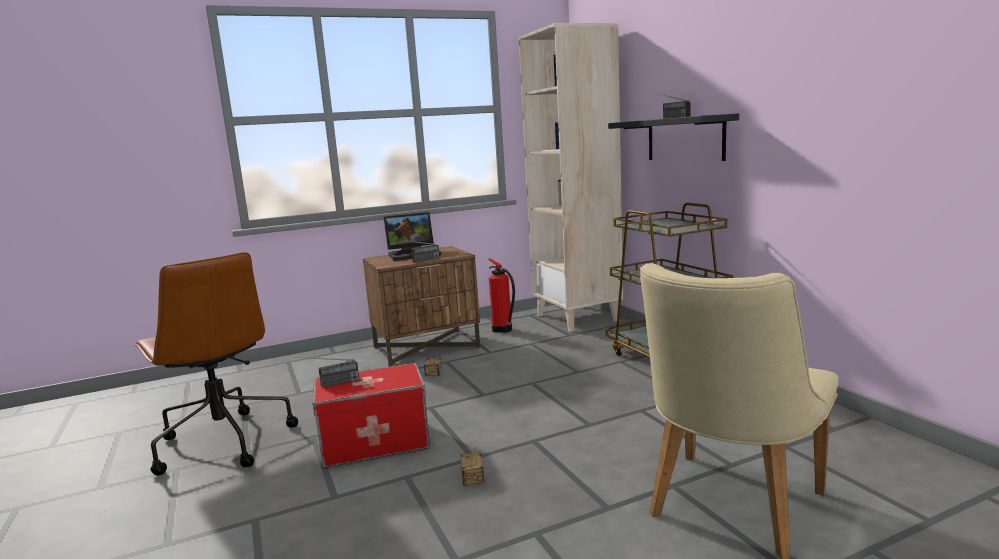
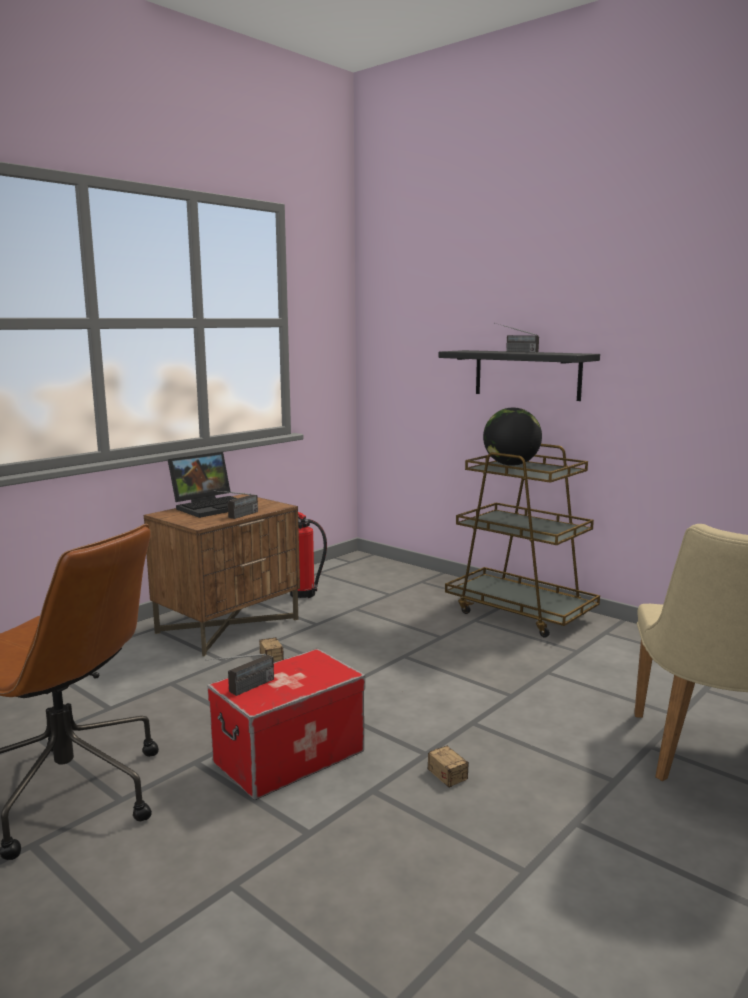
camera: 25 degrees left, 0 degrees up
beige bookcase [519,23,623,332] -> none
none -> globe [483,407,542,466]

